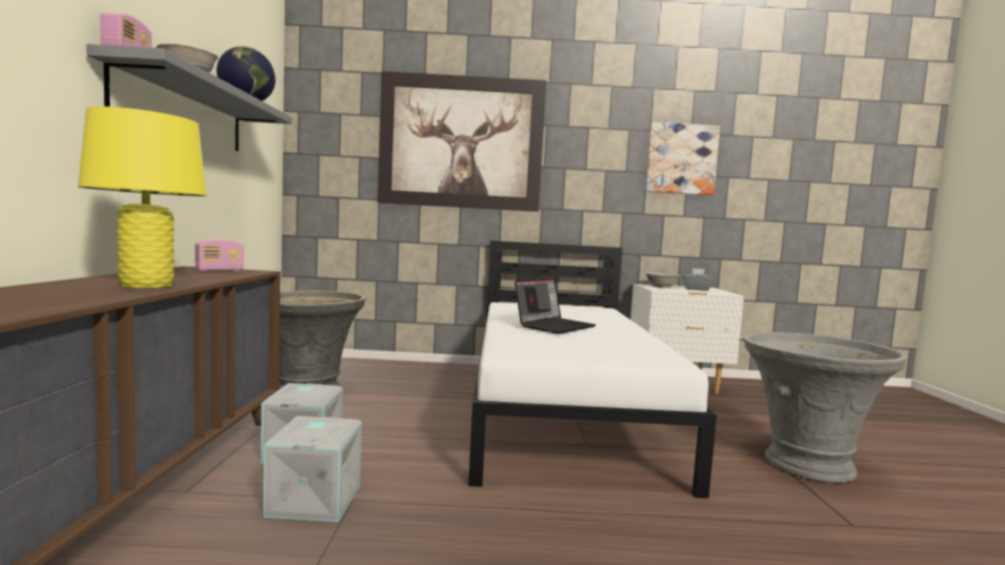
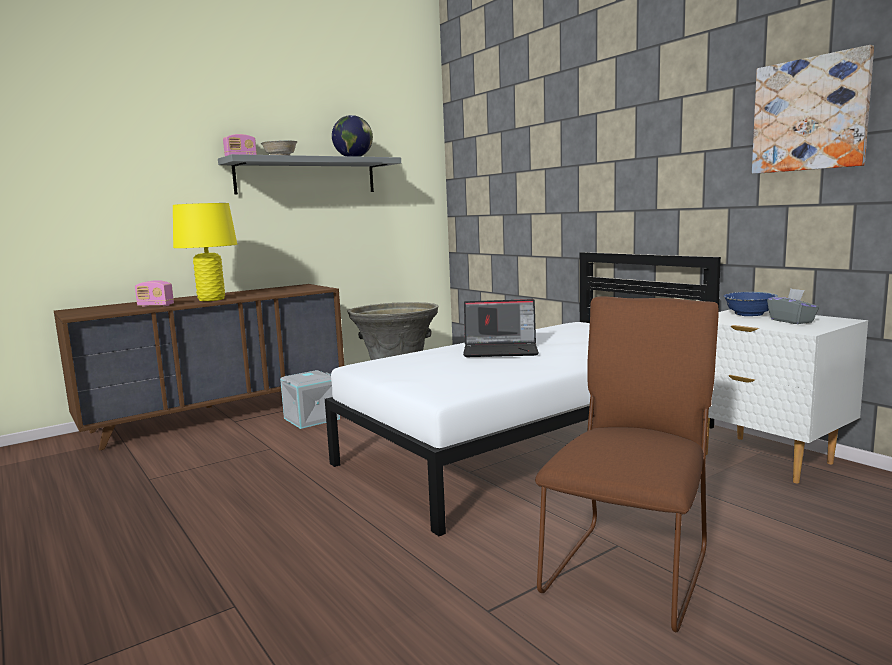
camera: 55 degrees right, 5 degrees up
radio [195,239,244,271] -> radio moved to [135,280,174,307]
grey storage box [263,416,362,522] -> none
picture [377,71,546,212] -> none
white bowl [645,272,680,288] -> blue bowl [723,292,778,316]
grey planter [743,332,908,483] -> brown chair [535,296,719,633]

